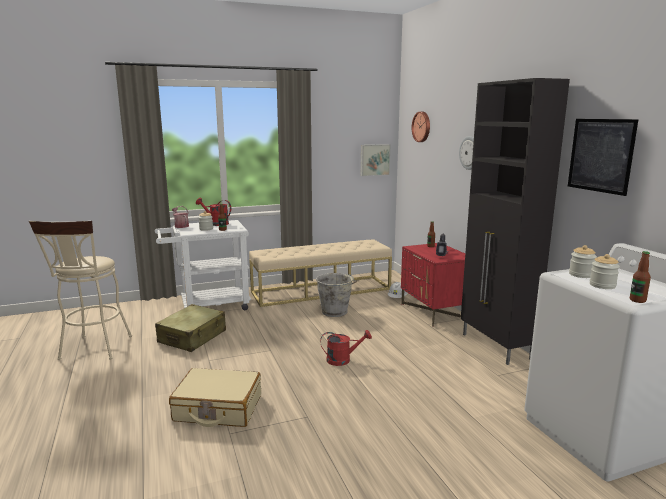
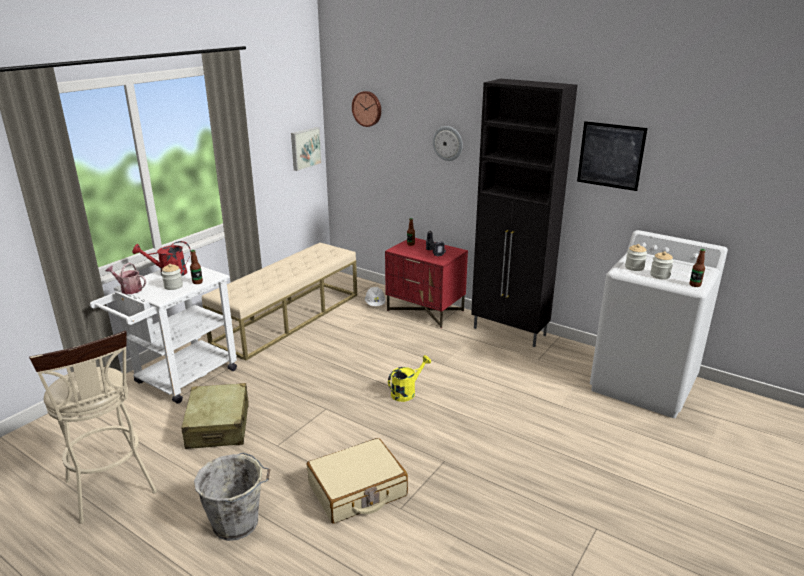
camera: 35 degrees left, 10 degrees up
grey bucket [316,273,357,317] -> grey bucket moved to [194,453,270,541]
red watering can [320,330,372,366] -> yellow watering can [388,355,431,402]

